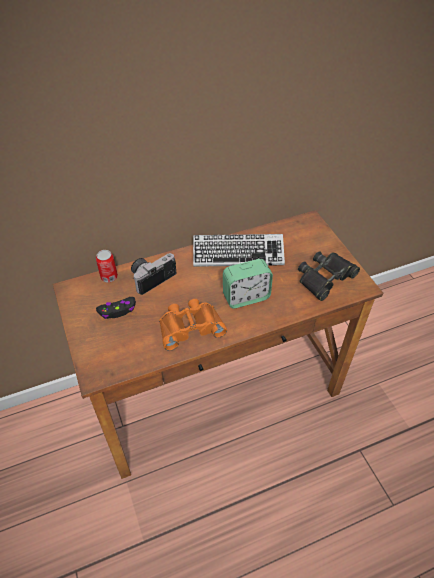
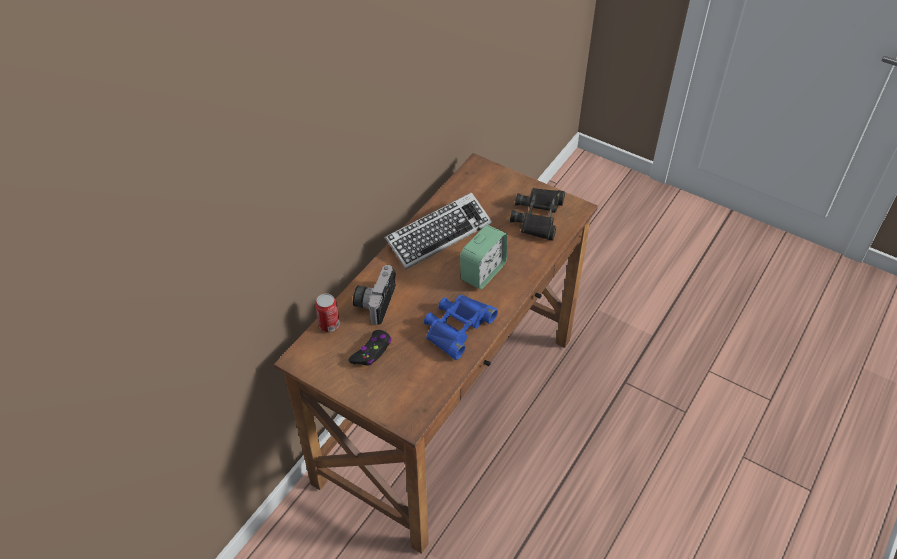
camera: 35 degrees left, 0 degrees up
orange binoculars [159,299,227,351] -> blue binoculars [424,295,498,360]

